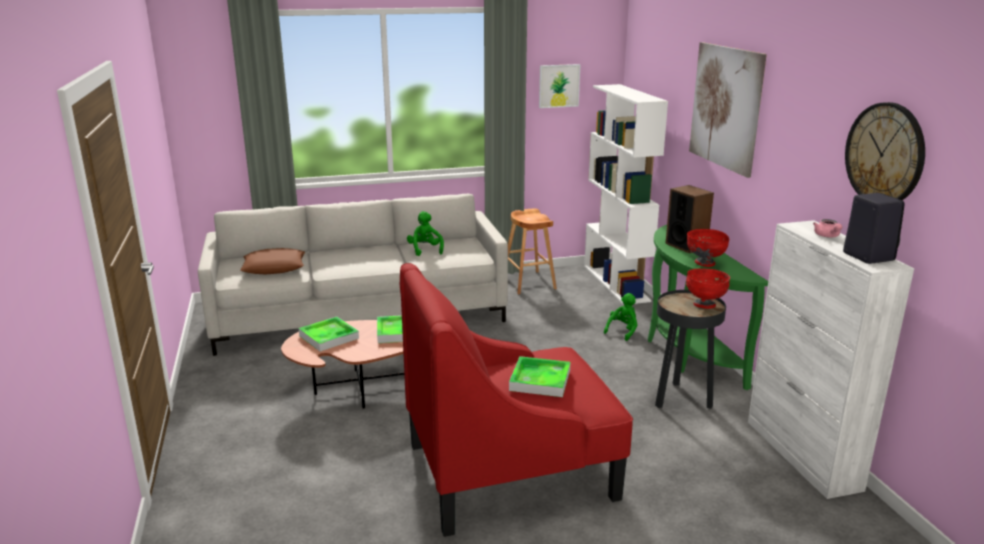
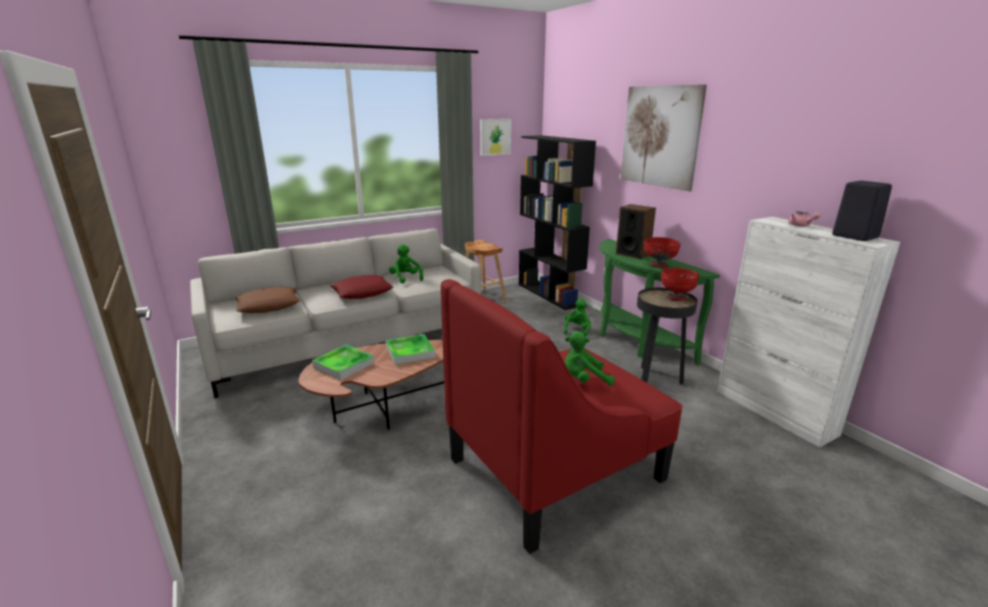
camera: 15 degrees left, 0 degrees up
tray [509,356,570,397] -> green plush toy [564,331,614,386]
white bookcase [584,84,668,305] -> black bookcase [519,135,596,310]
wall clock [845,102,925,200] -> none
none -> red pillow [331,275,393,299]

